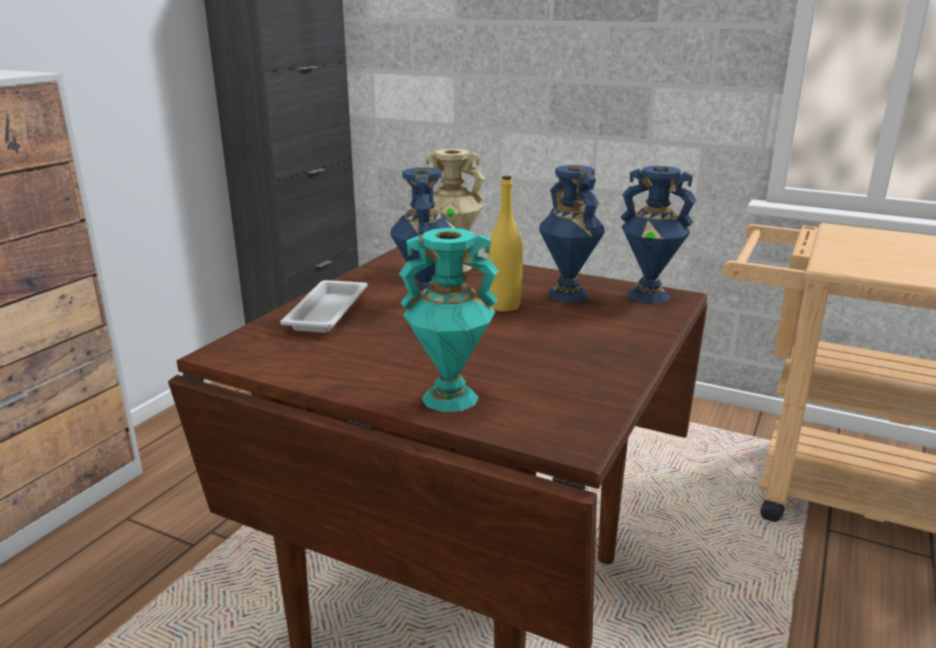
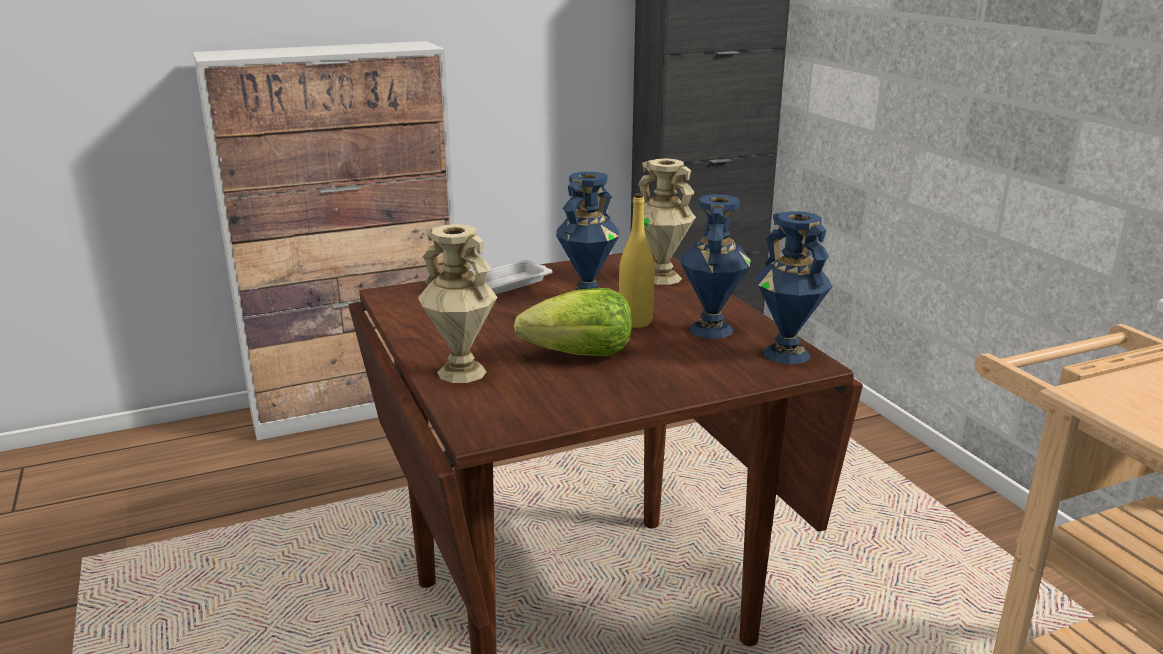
camera: 40 degrees right, 0 degrees up
turquoise vase [399,228,499,412] -> beige vase [418,224,497,383]
none -> lettuce [514,288,632,356]

